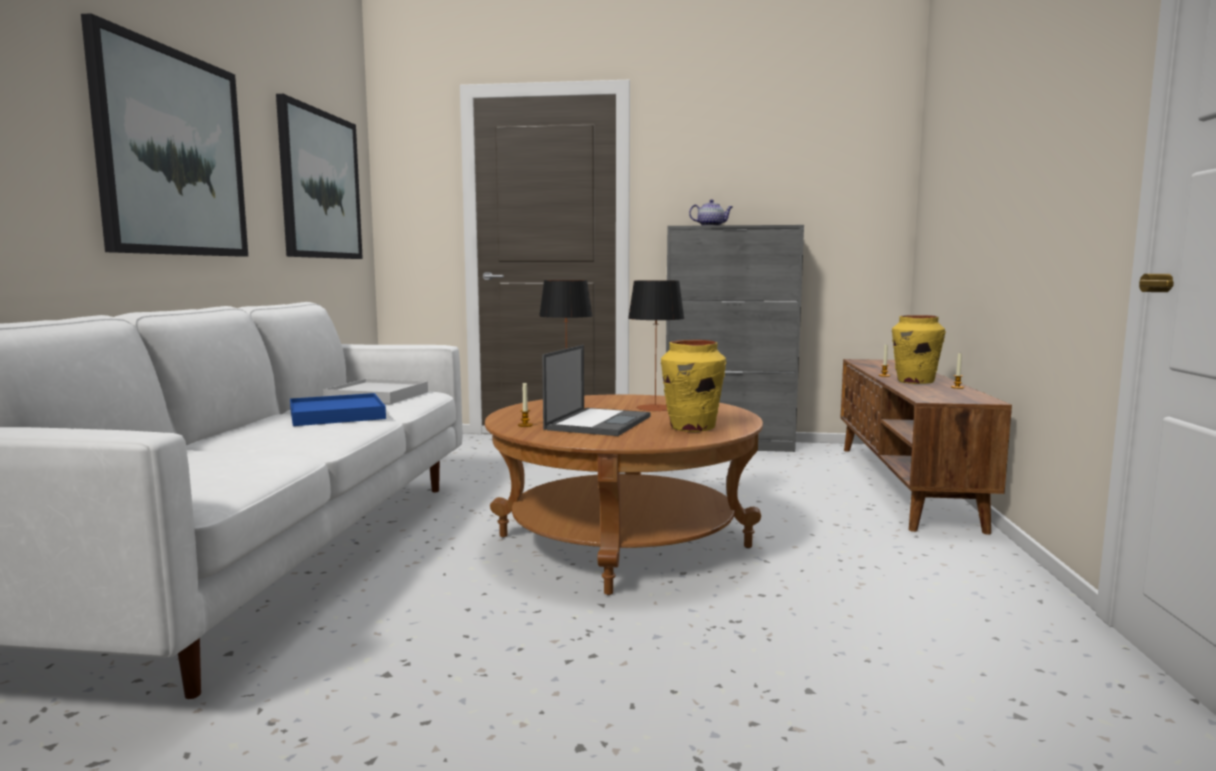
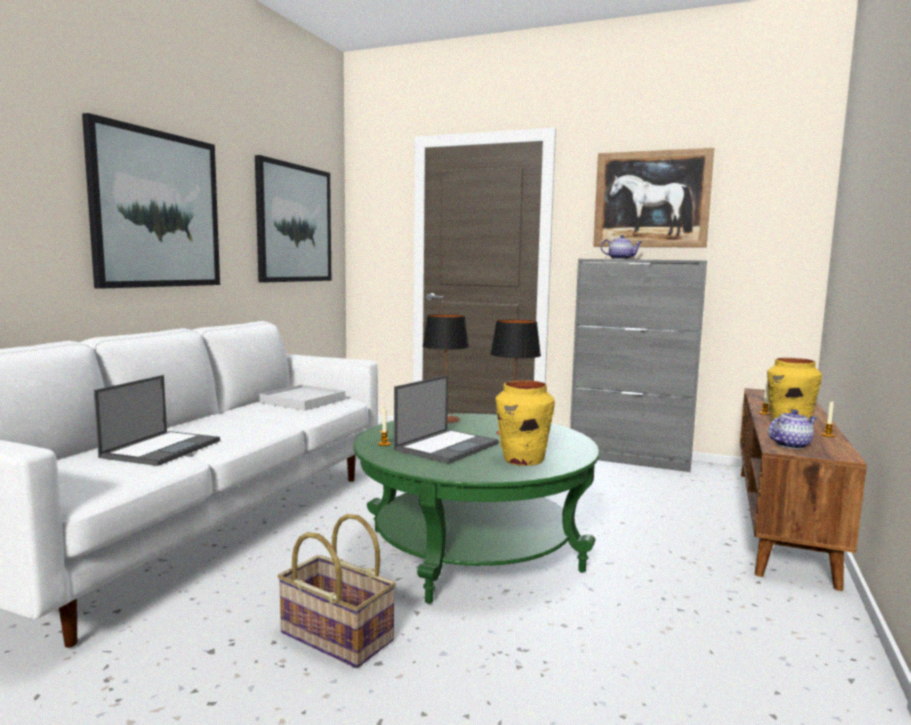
camera: 15 degrees right, 0 degrees up
blue tray [290,393,386,426] -> none
brown coffee table [485,394,763,595] -> green coffee table [353,413,600,604]
none -> laptop [93,375,220,466]
none -> basket [277,514,396,668]
none -> picture [593,148,714,248]
none -> teapot [768,409,817,449]

